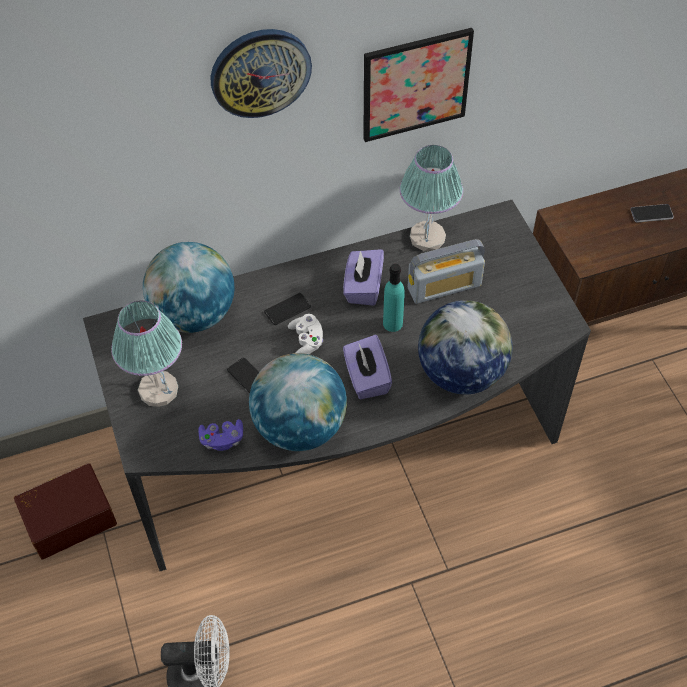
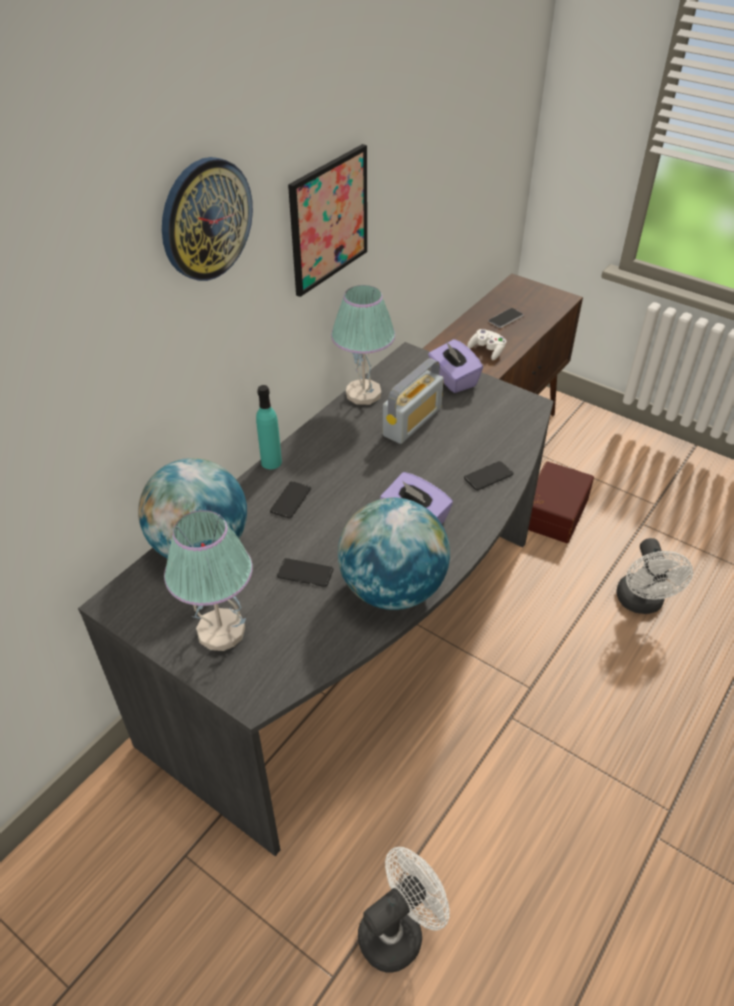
camera: 35 degrees left, 10 degrees down
brown storage box [14,463,117,560] -> brown storage box moved to [528,461,594,543]
purple game controller [198,419,243,451] -> none
white game controller [288,314,323,354] -> white game controller moved to [467,329,506,360]
purple tissue box [343,249,384,306] -> purple tissue box moved to [428,339,483,393]
turquoise bottle [383,264,405,332] -> turquoise bottle moved to [256,385,282,469]
globe [418,300,513,395] -> phone [464,461,513,490]
none -> white fan [616,538,693,614]

